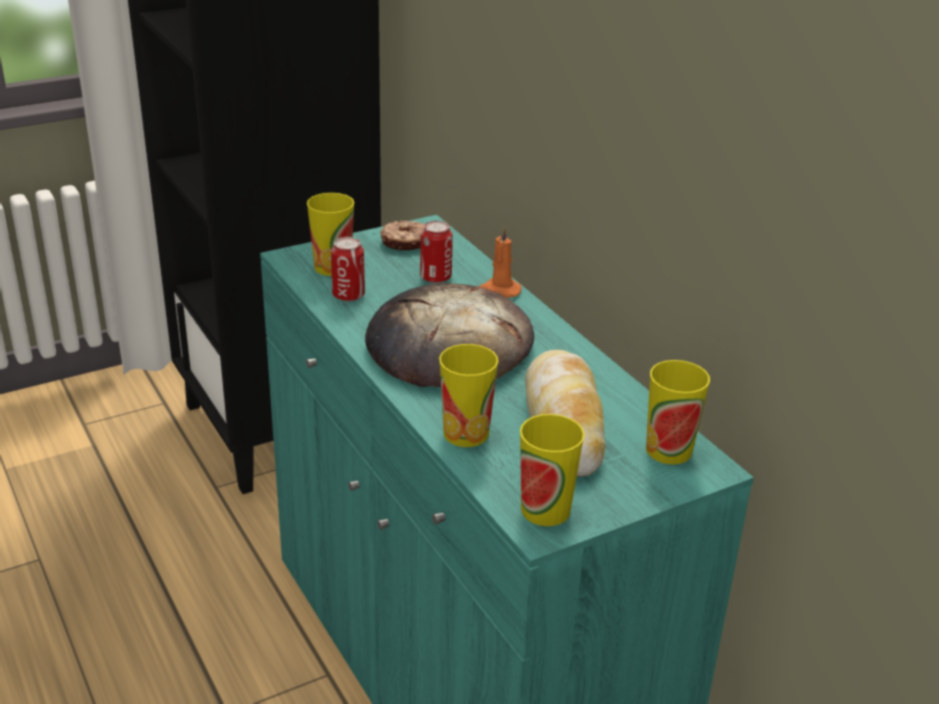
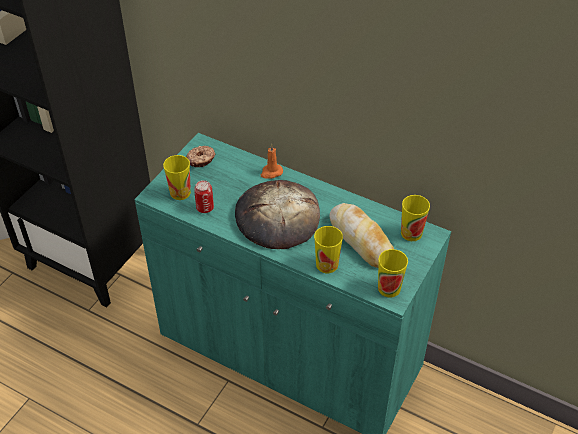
camera: 30 degrees left, 15 degrees up
can [420,220,452,283] -> none

